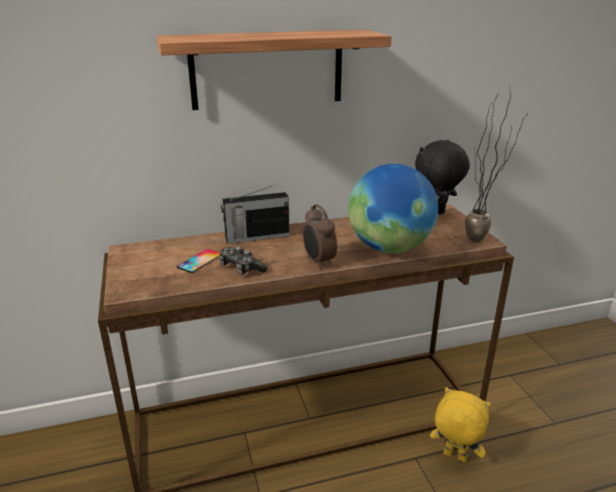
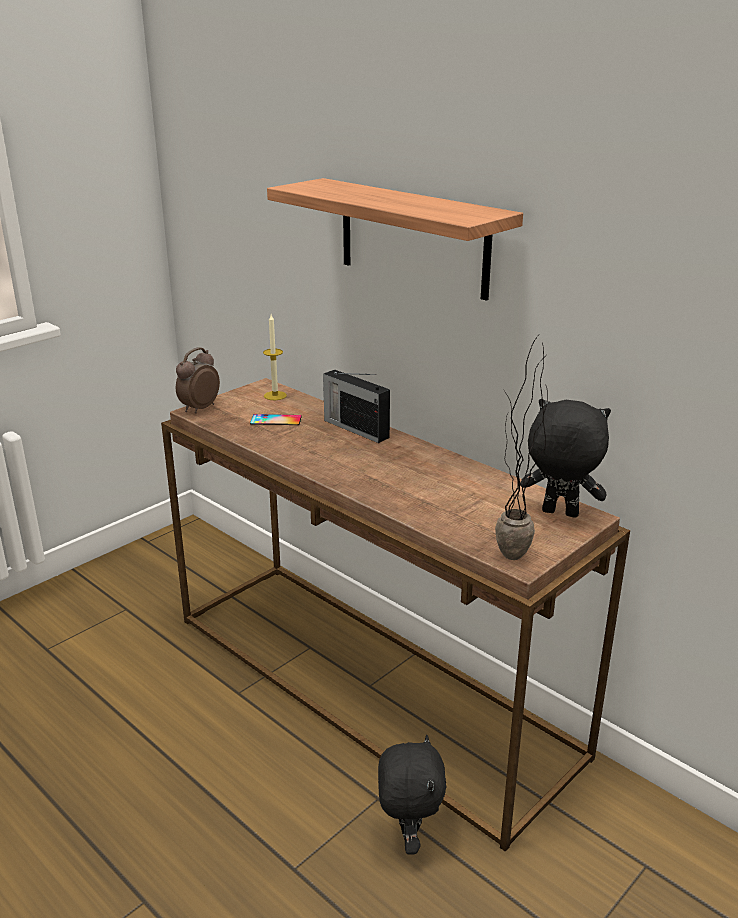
camera: 60 degrees right, 0 degrees up
game controller [219,246,267,275] -> none
alarm clock [303,204,337,269] -> alarm clock moved to [176,347,220,413]
globe [348,164,438,253] -> none
yellow plush toy [430,387,491,462] -> black plush toy [378,735,446,855]
none -> candle [263,315,287,400]

